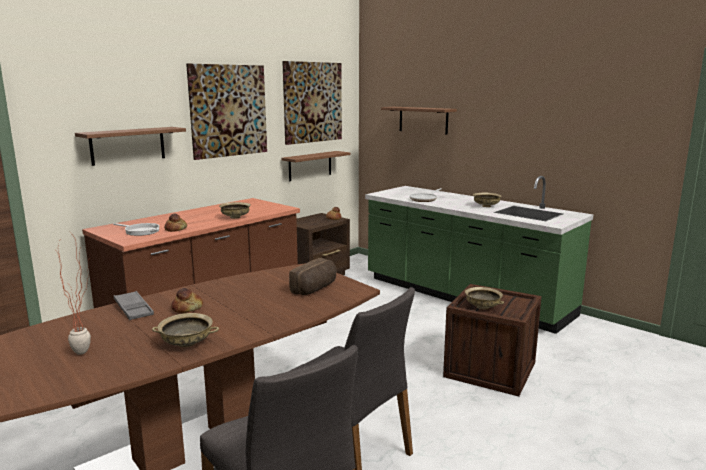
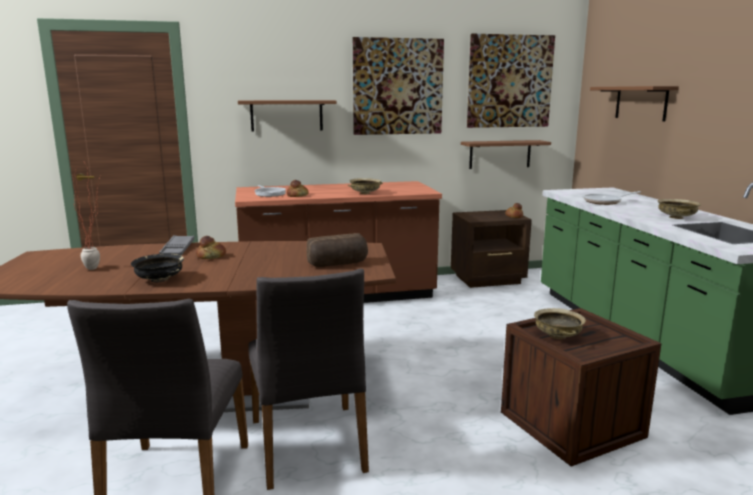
camera: 35 degrees right, 0 degrees up
beige bowl [152,313,219,347] -> black bowl [131,253,184,282]

